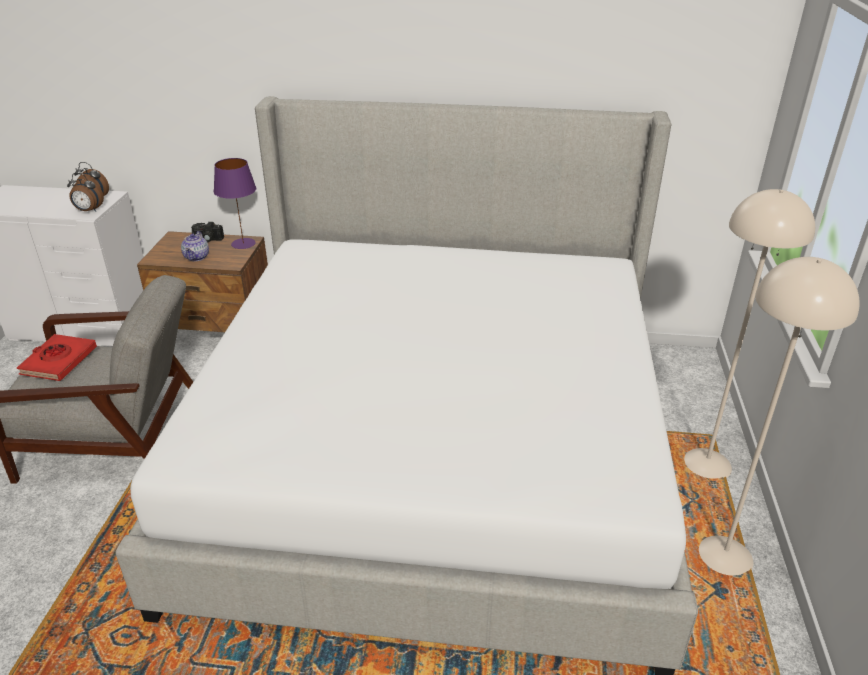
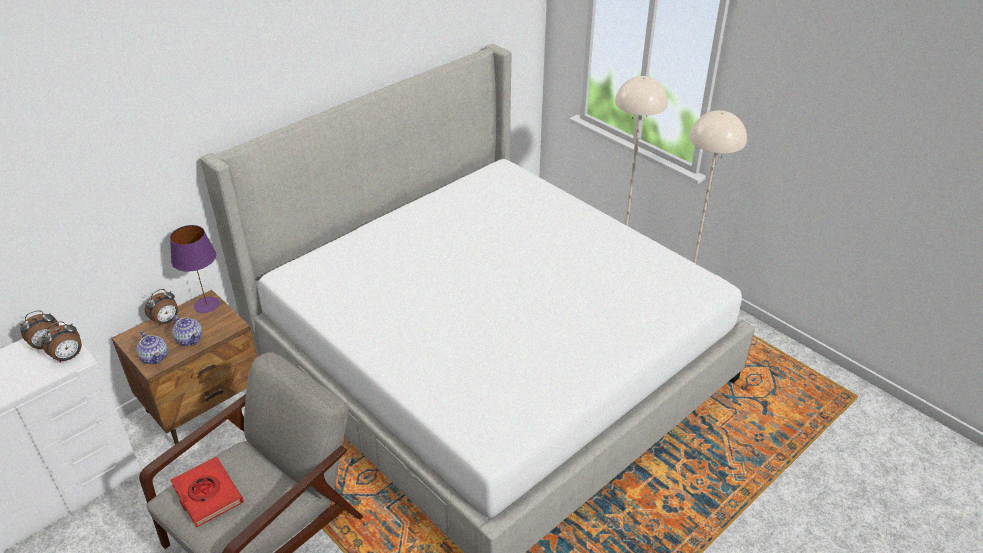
camera: 50 degrees left, 5 degrees up
camera [191,222,224,242] -> alarm clock [145,289,178,326]
none -> teapot [136,331,168,364]

